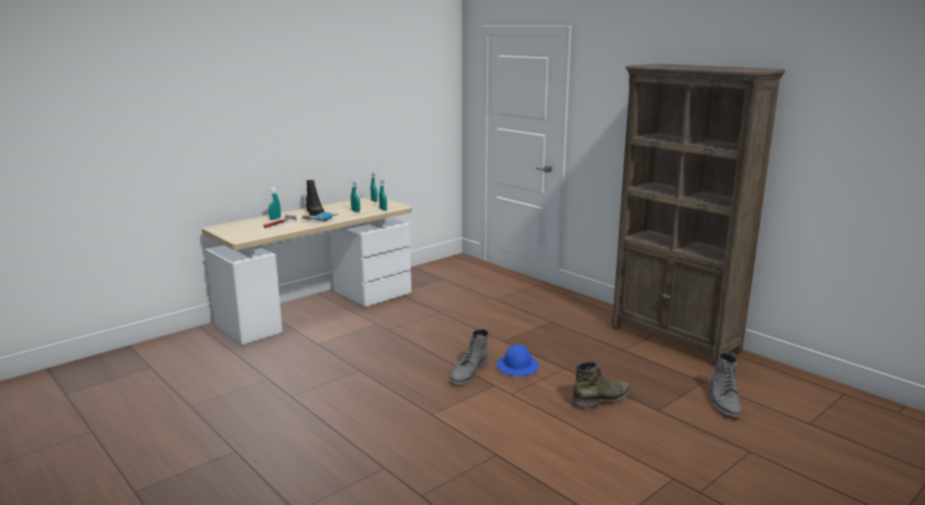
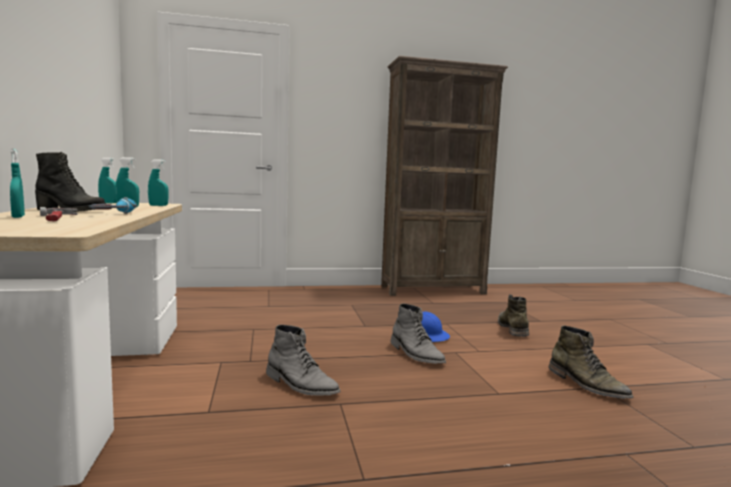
camera: 60 degrees left, 10 degrees down
grey boot [709,352,742,418] -> grey boot moved to [266,324,340,396]
none -> green boot [549,326,633,399]

